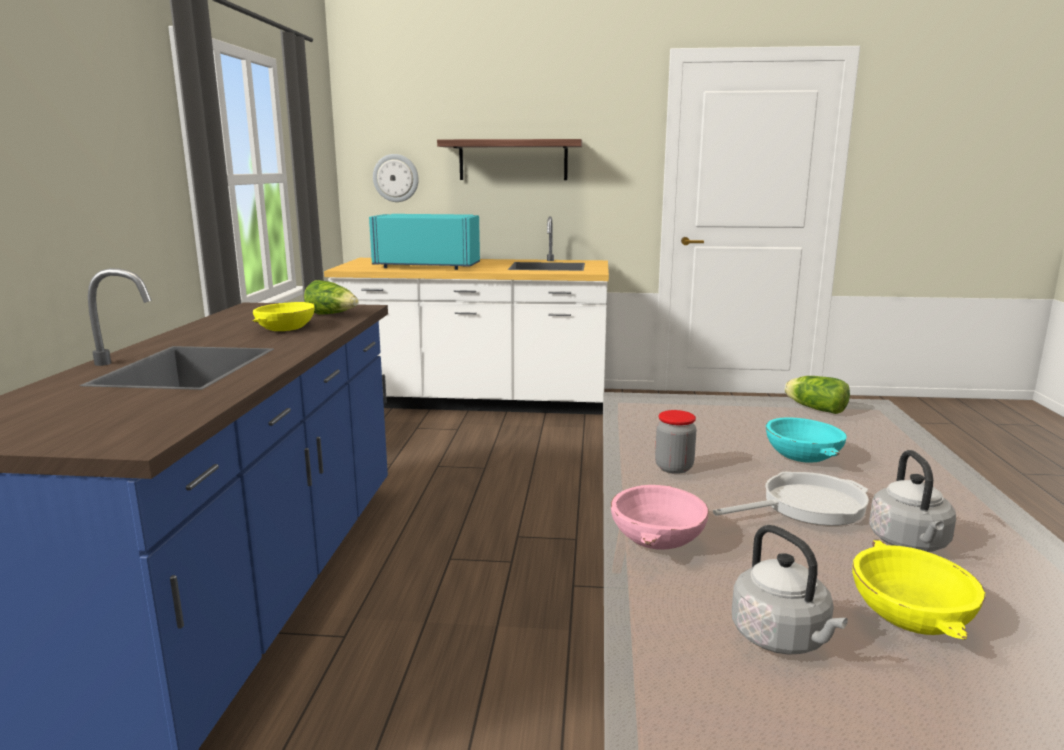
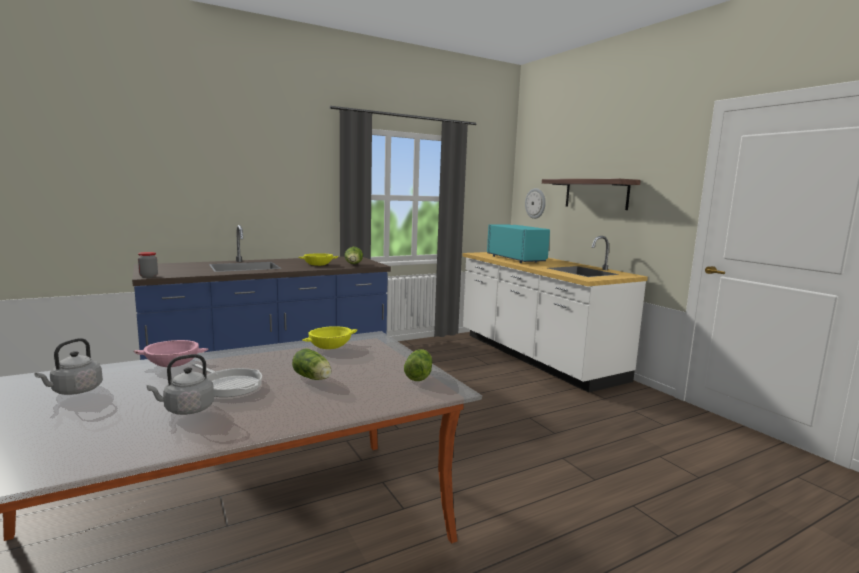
camera: 55 degrees right, 5 degrees down
jar [655,410,697,474] -> jar moved to [138,252,158,278]
turquoise bowl [766,417,847,463] -> lettuce [292,348,331,380]
yellow bowl [852,540,985,640] -> yellow bowl moved to [302,326,357,349]

